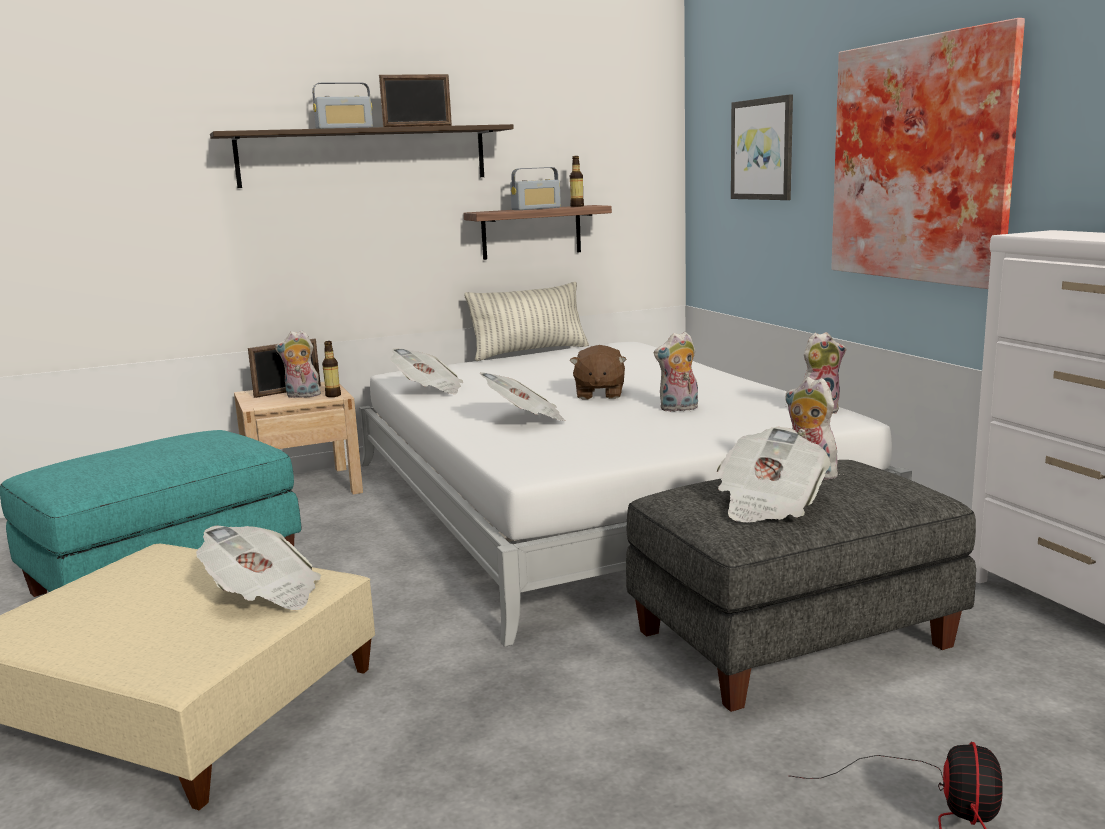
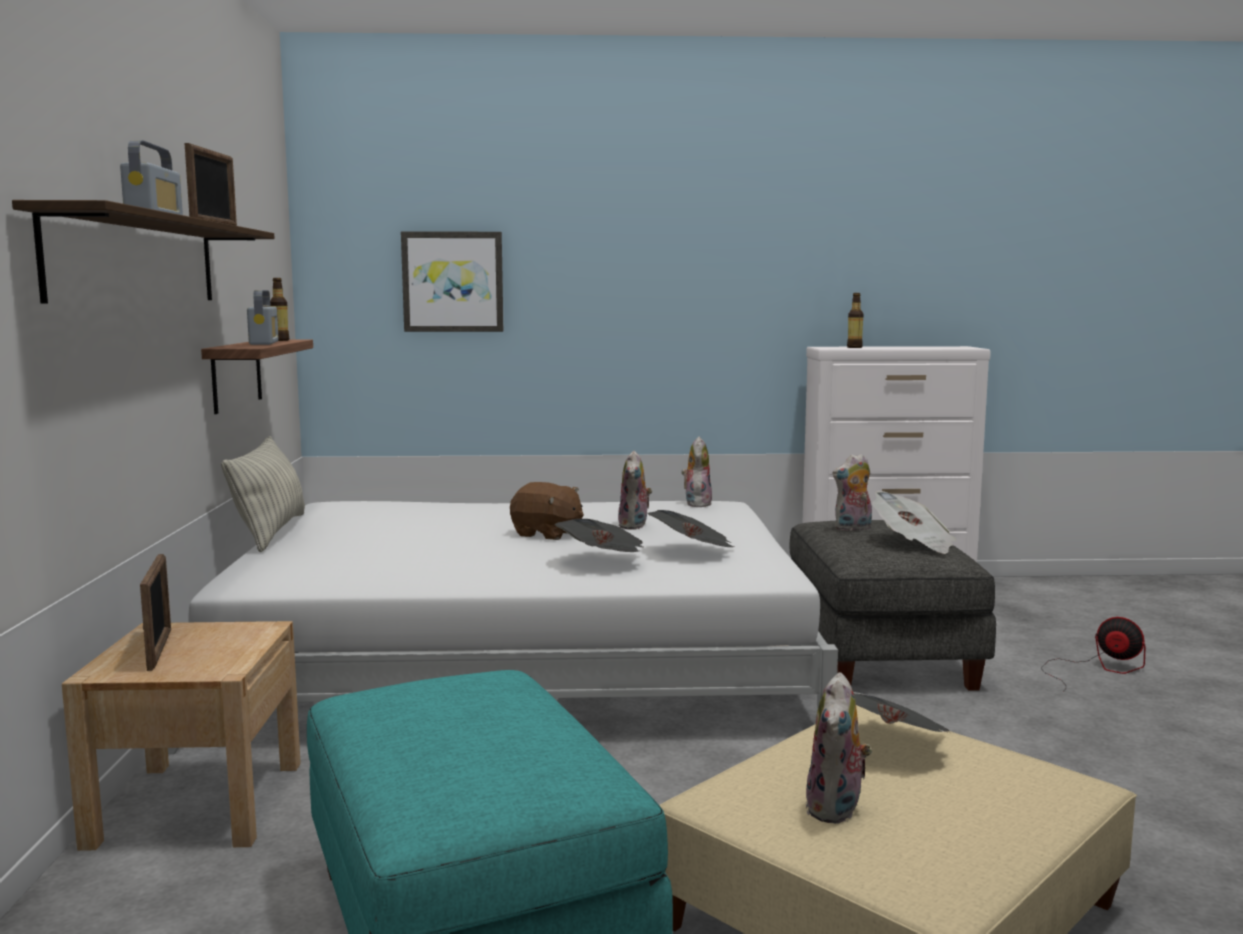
camera: 70 degrees left, 5 degrees down
plush toy [275,331,321,398] -> plush toy moved to [806,672,872,824]
bottle [322,341,341,397] -> bottle moved to [847,293,863,348]
newspaper [390,348,463,394] -> newspaper moved to [647,510,734,547]
picture [831,18,1025,289] -> none

